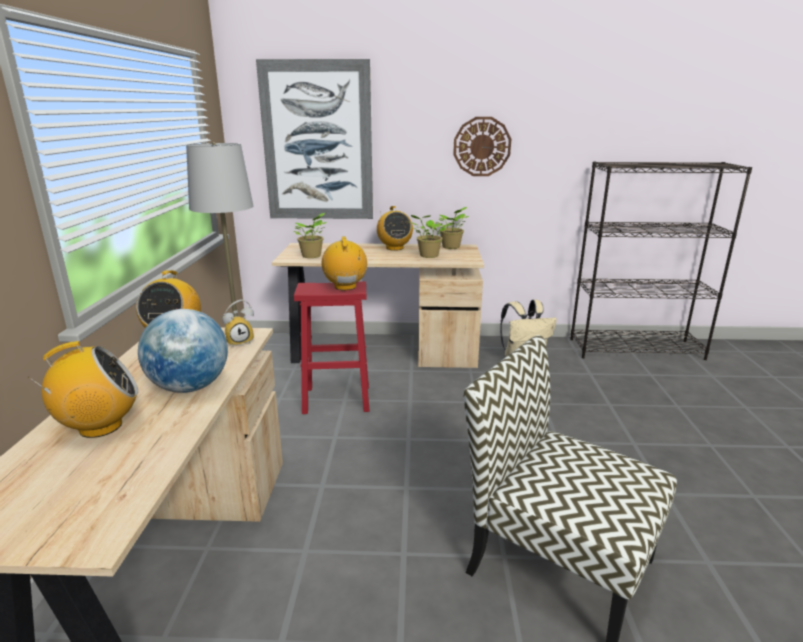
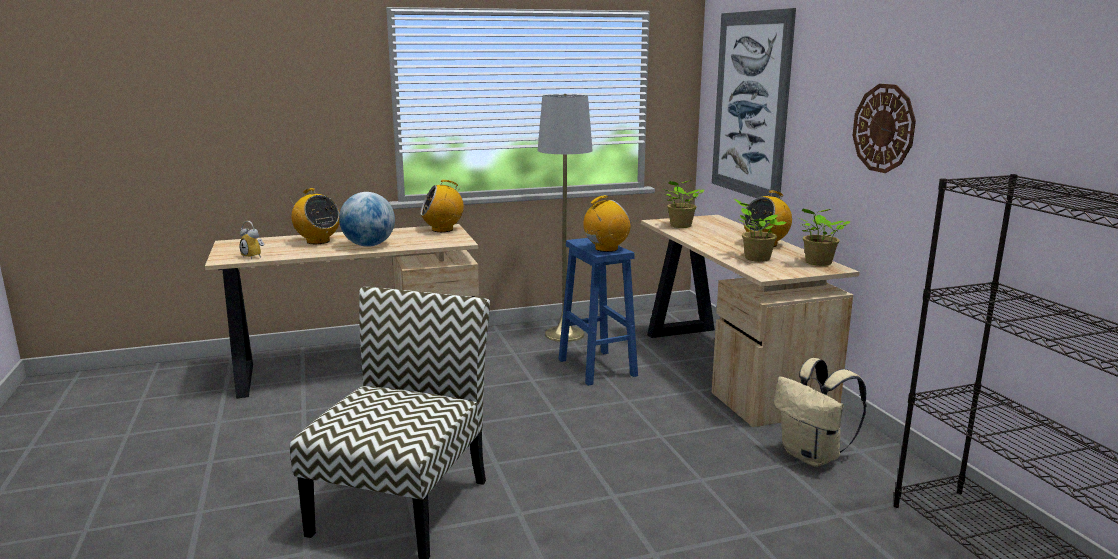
camera: 70 degrees right, 5 degrees down
alarm clock [222,299,254,348] -> alarm clock moved to [240,221,264,260]
red stool [294,281,369,414] -> blue stool [558,238,638,386]

